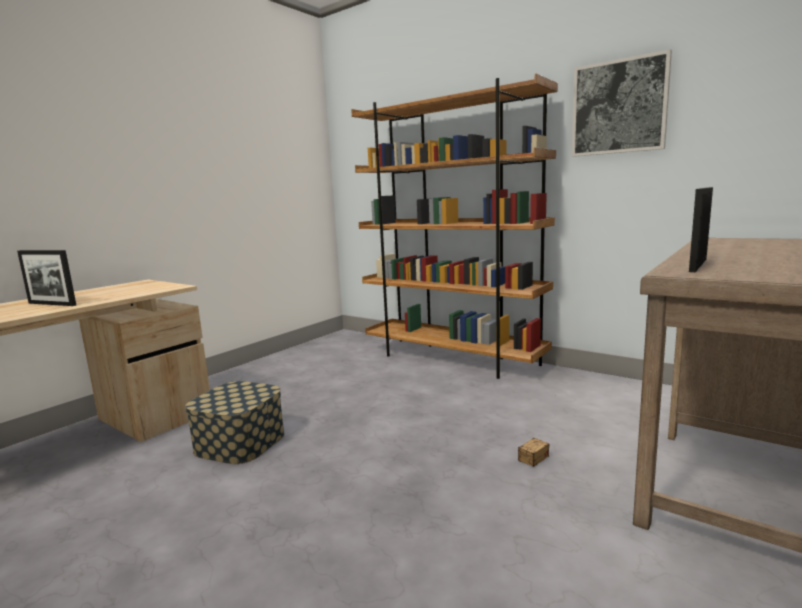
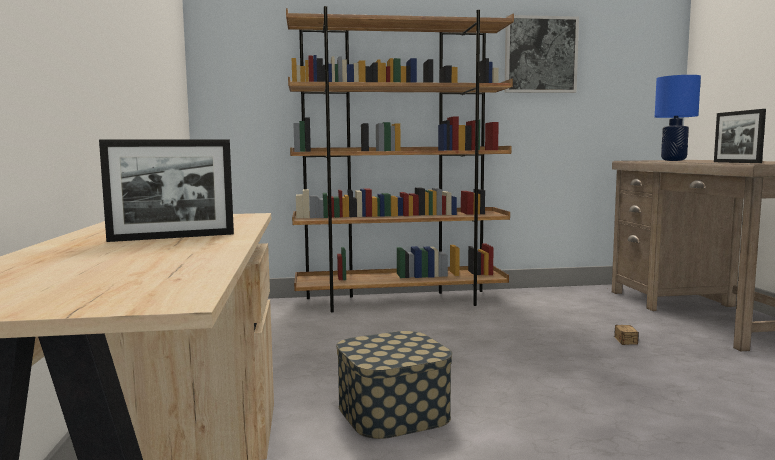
camera: 45 degrees left, 5 degrees down
none -> blue table lamp [655,75,701,161]

